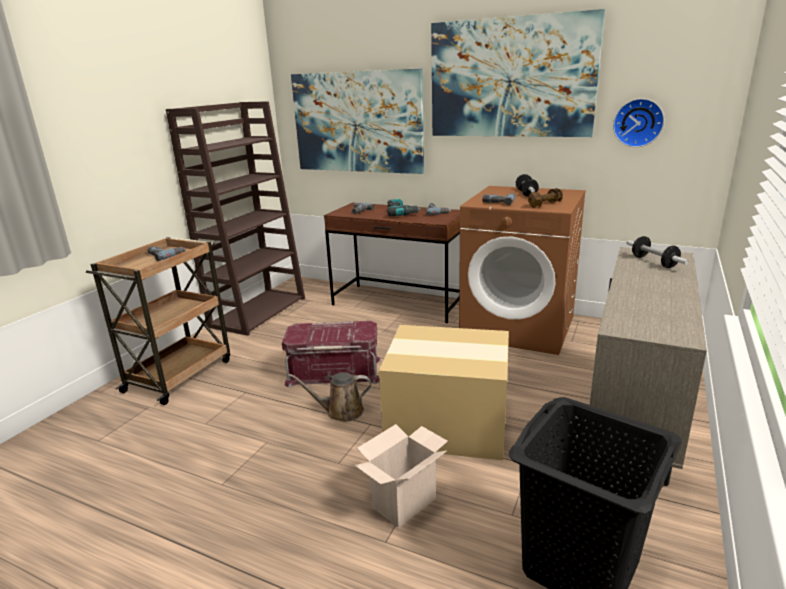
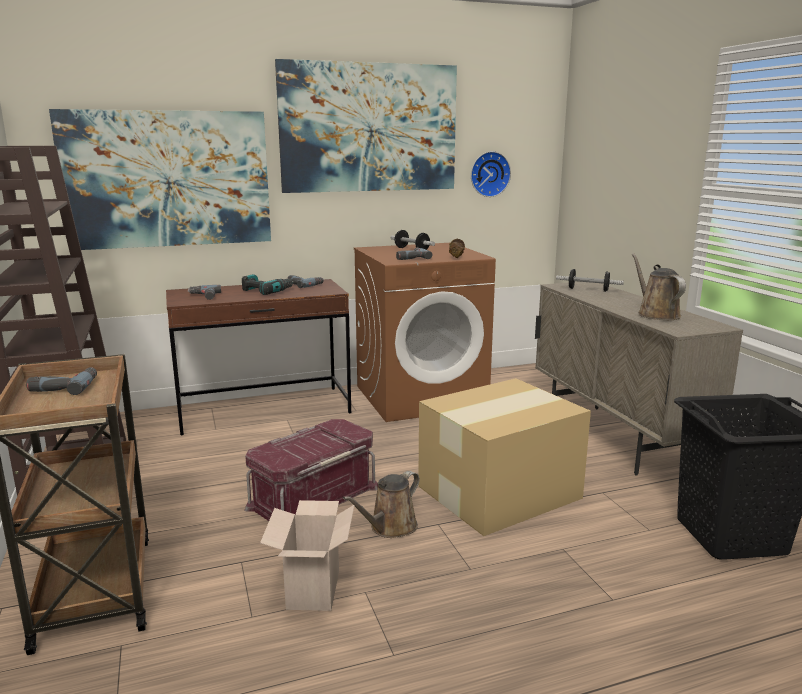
camera: 45 degrees left, 5 degrees down
cardboard box [354,424,448,528] -> cardboard box moved to [260,500,354,611]
none -> brown watering can [632,253,686,320]

